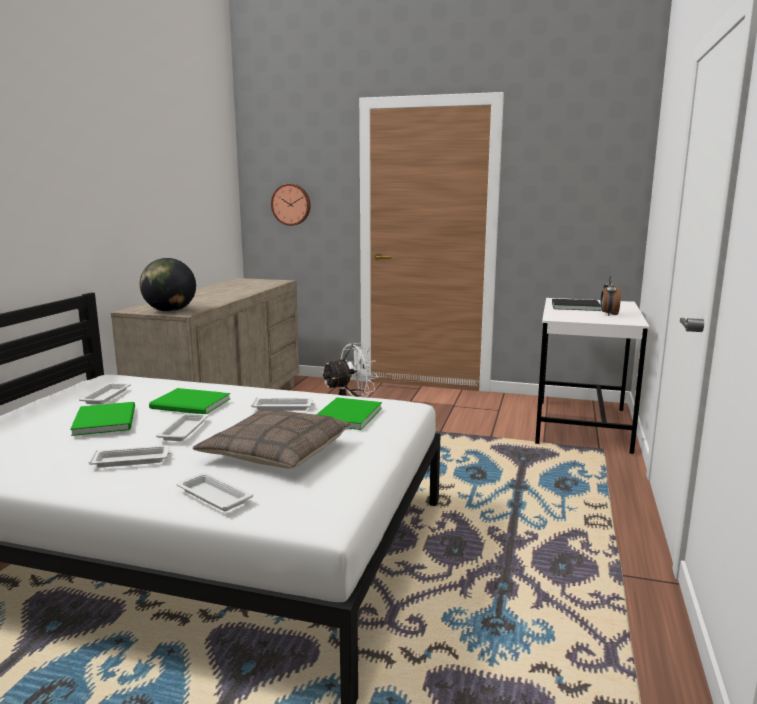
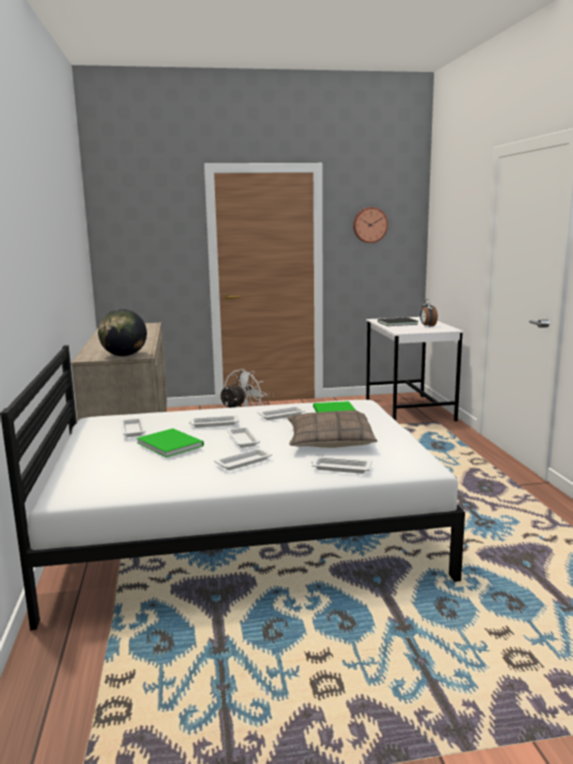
camera: 25 degrees left, 0 degrees up
green book [149,388,231,414] -> white tray [189,415,239,428]
wall clock [271,184,311,226] -> wall clock moved to [353,207,388,243]

